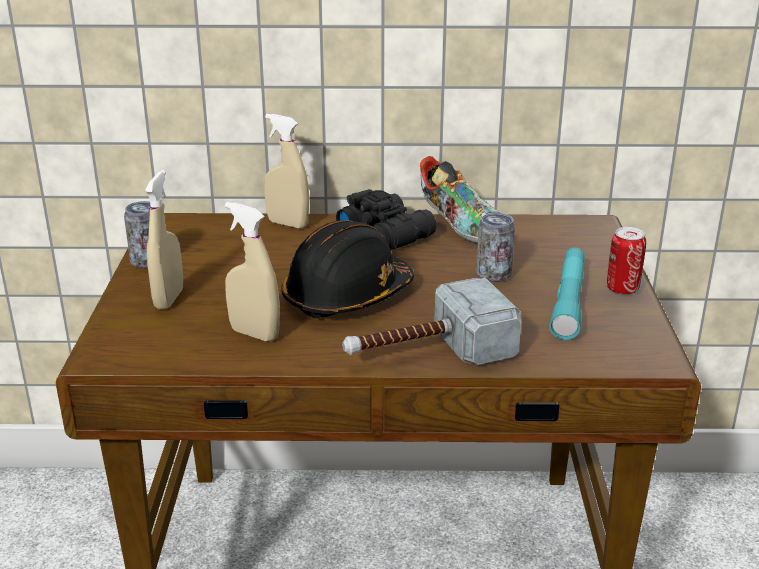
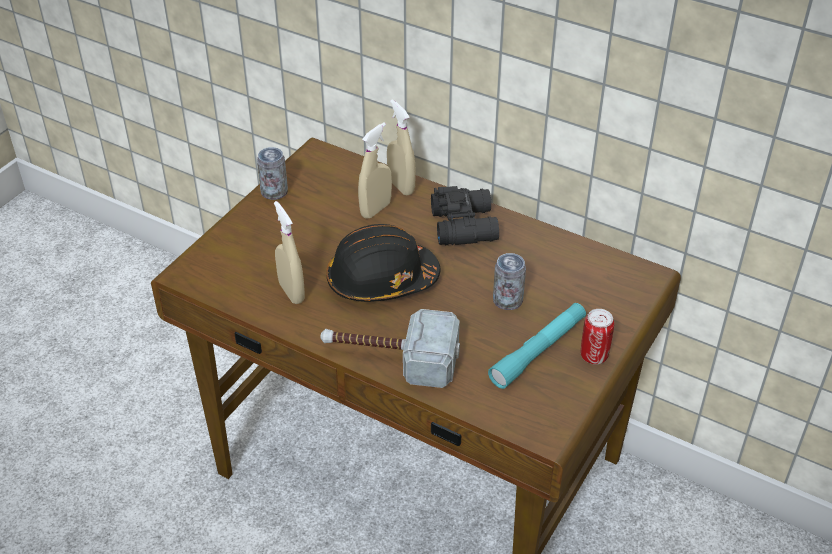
camera: 30 degrees right, 15 degrees up
beige spray bottle [145,170,183,310] -> beige spray bottle moved to [358,122,392,219]
shoe [420,156,500,244] -> none

